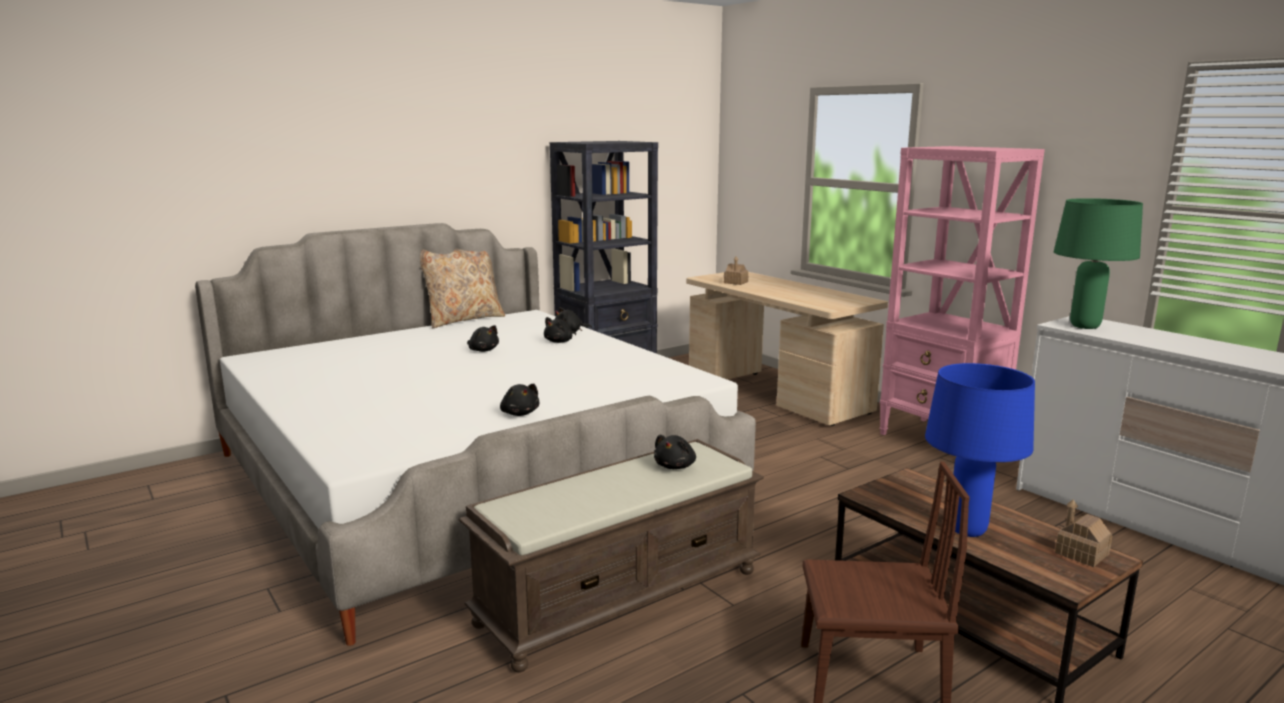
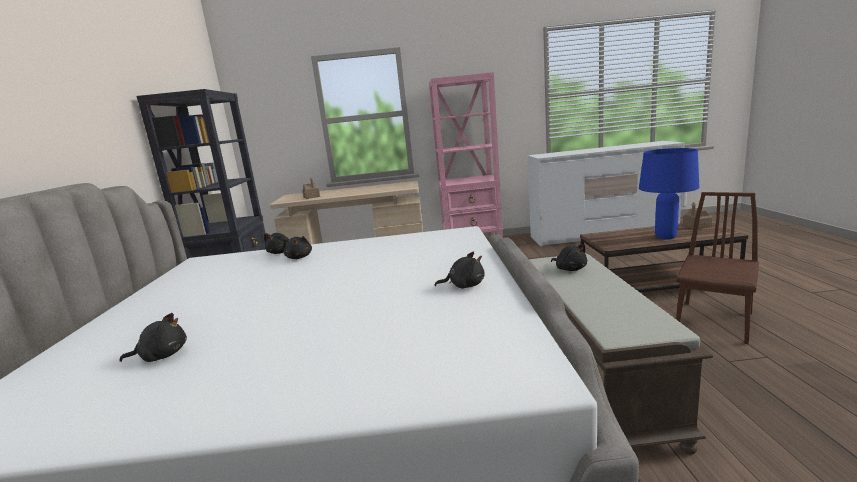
camera: 55 degrees left, 0 degrees up
beige pillow [420,249,505,328] -> none
black plush toy [467,325,499,352] -> black plush toy moved to [119,313,187,362]
green table lamp [1054,198,1143,329] -> none

